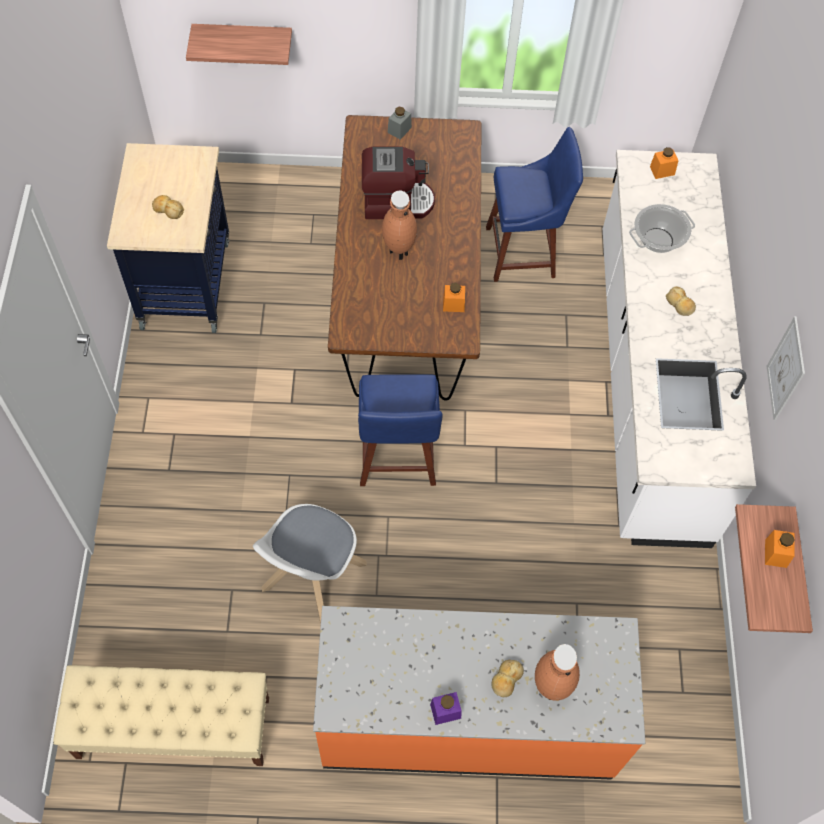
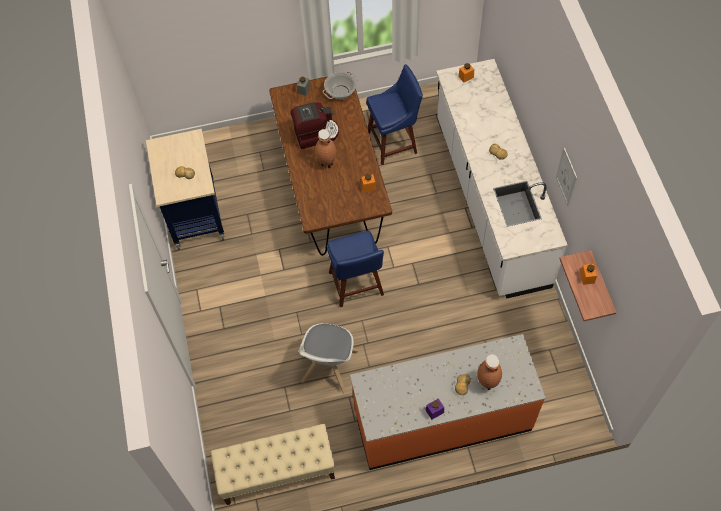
camera: 10 degrees left, 0 degrees up
shelf [186,24,292,65] -> none
cooking pot [629,204,695,253] -> cooking pot moved to [322,72,358,99]

